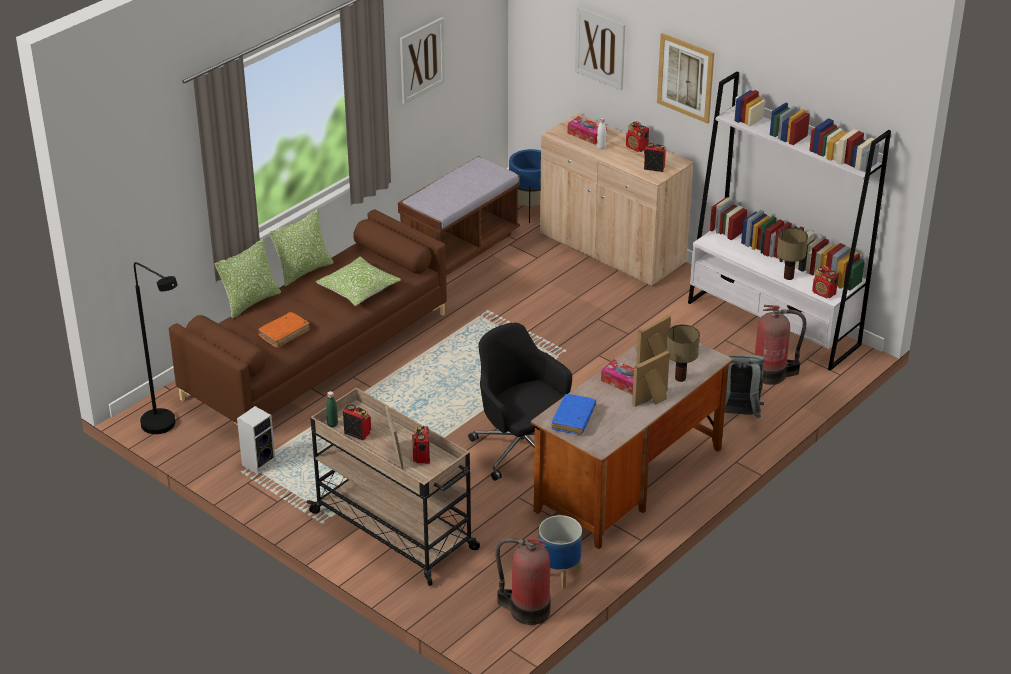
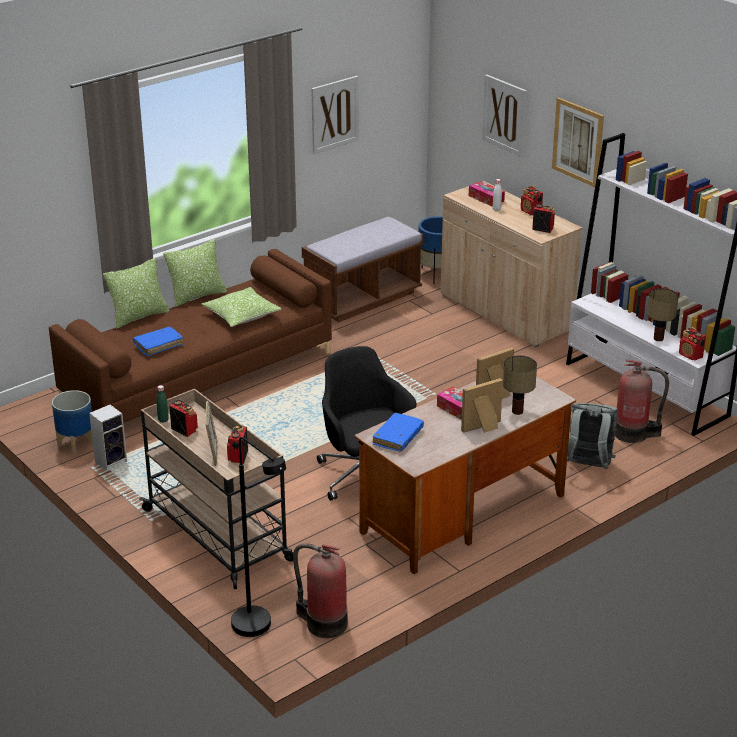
camera: 10 degrees right, 5 degrees down
black floor lamp [134,262,178,434] -> black floor lamp moved to [231,437,286,637]
orange book [258,312,310,348] -> blue book [133,327,183,356]
planter [539,515,582,589] -> planter moved to [52,390,93,456]

